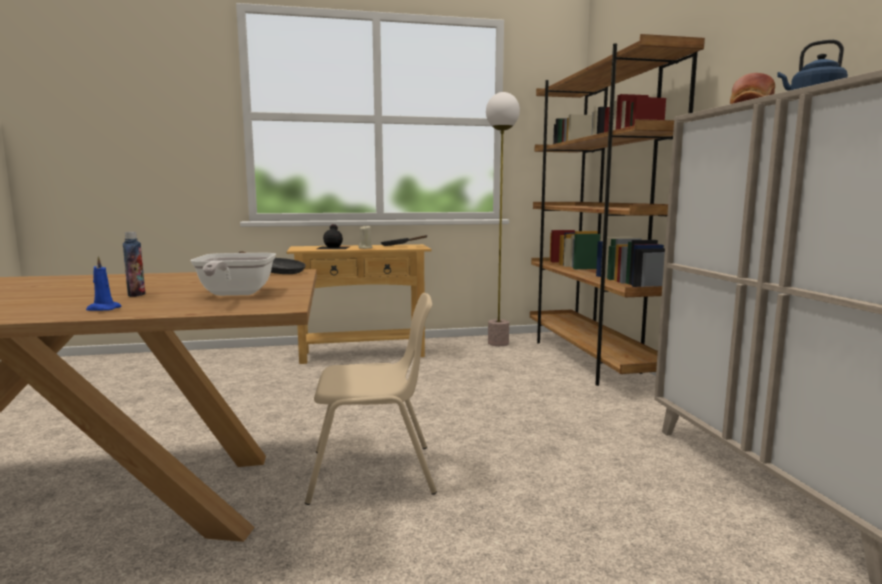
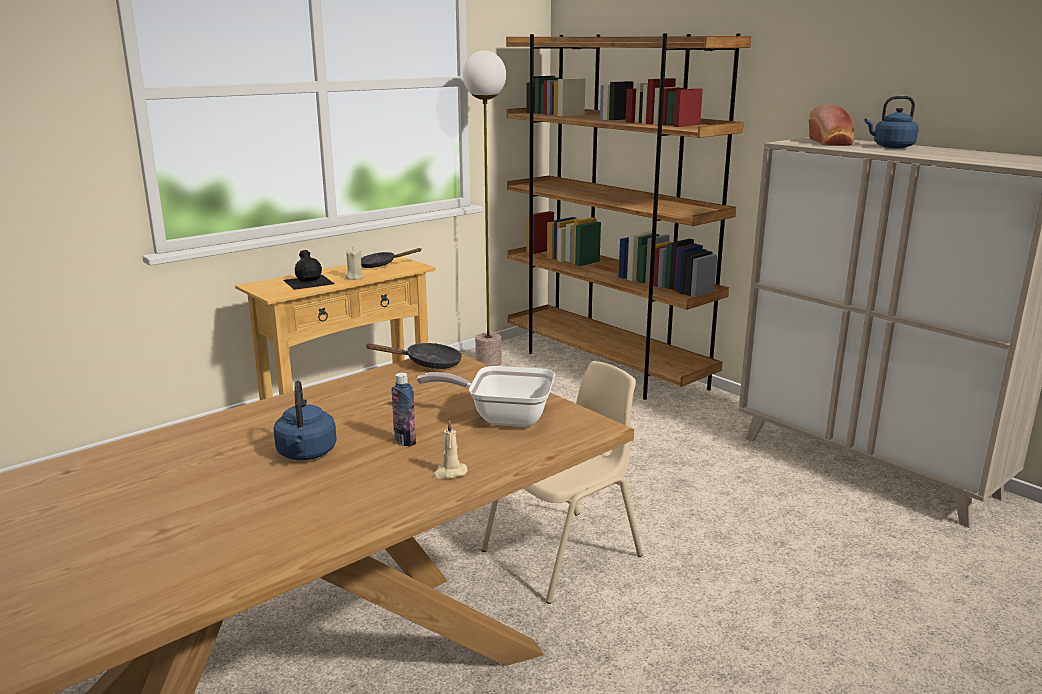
camera: 30 degrees left, 10 degrees up
blue candle [86,256,121,311] -> beige candle [432,420,468,479]
frying pan [190,253,276,296] -> frying pan turned 135 degrees clockwise [417,366,555,427]
none -> blue kettle [273,381,337,460]

